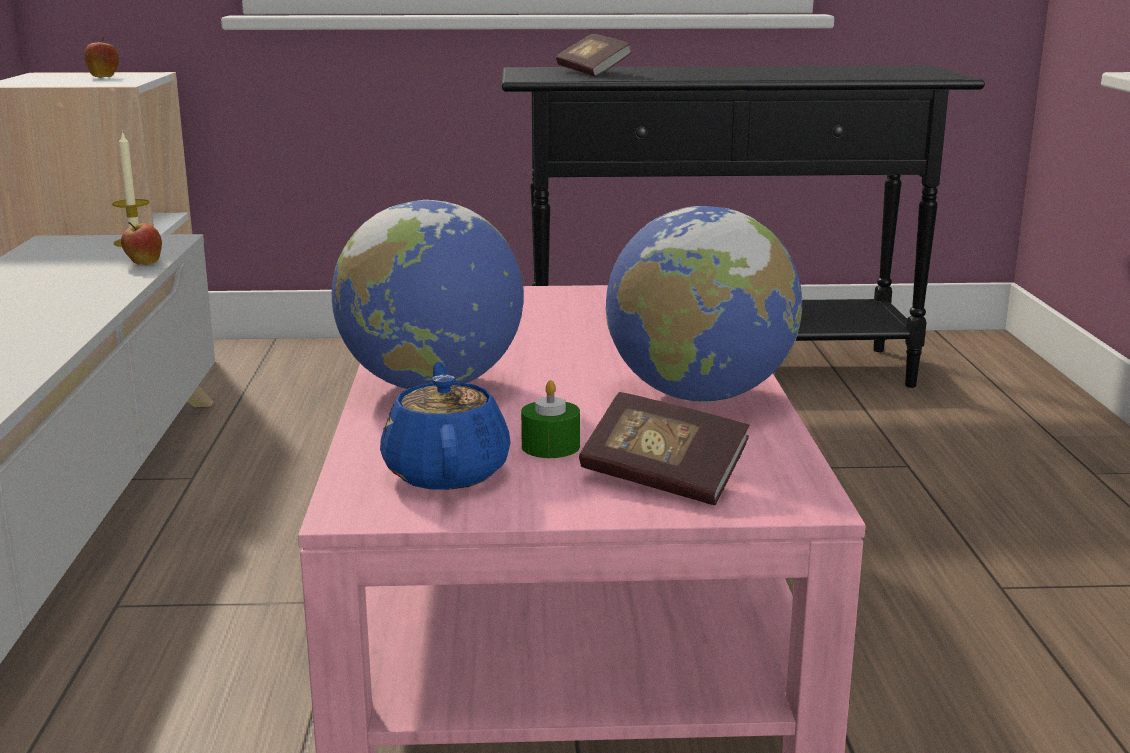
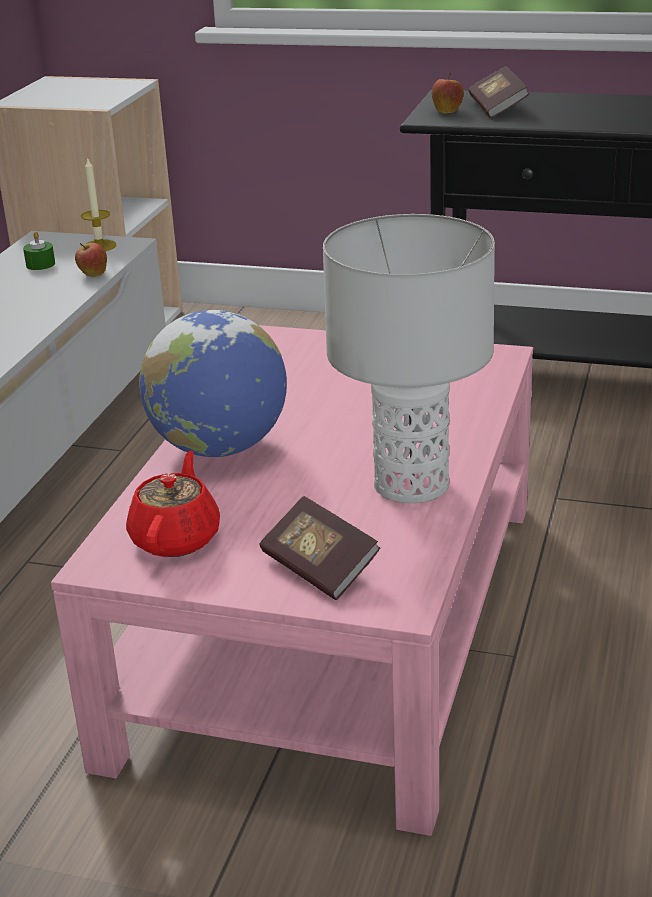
camera: 20 degrees right, 10 degrees up
apple [84,37,119,78] -> apple moved to [432,73,464,114]
blue teapot [380,362,511,490] -> red teapot [126,450,220,557]
green candle [521,380,580,458] -> green candle moved to [23,231,55,270]
globe [606,206,803,402] -> white table lamp [323,214,495,503]

